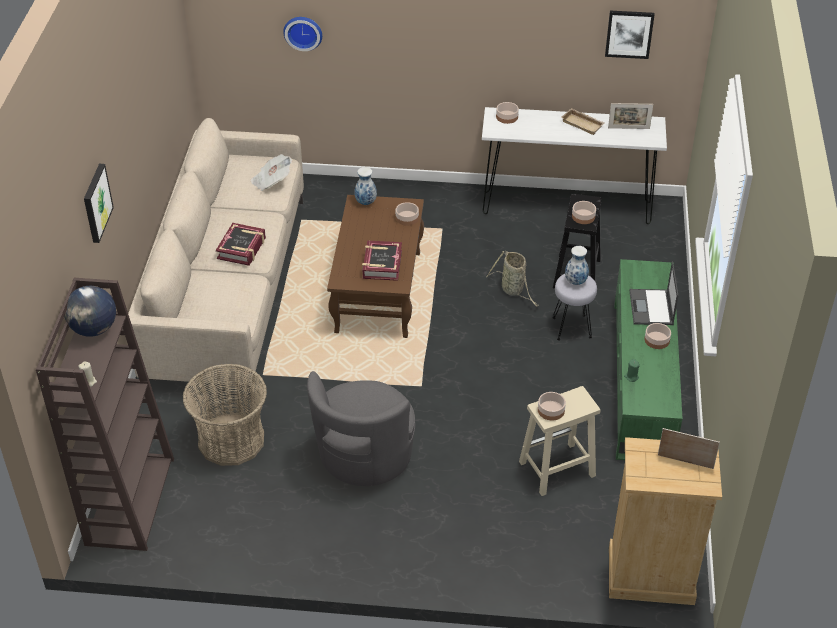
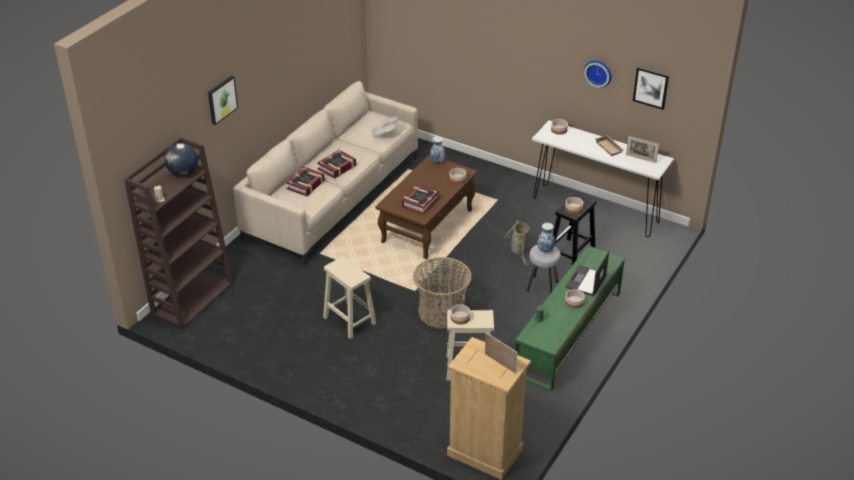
camera: 25 degrees right, 5 degrees down
basket [183,363,267,466] -> basket moved to [413,257,472,329]
wall clock [283,17,322,51] -> wall clock moved to [584,60,612,88]
grey armchair [307,371,415,486] -> beige stool [323,256,377,339]
none -> book [286,167,325,196]

